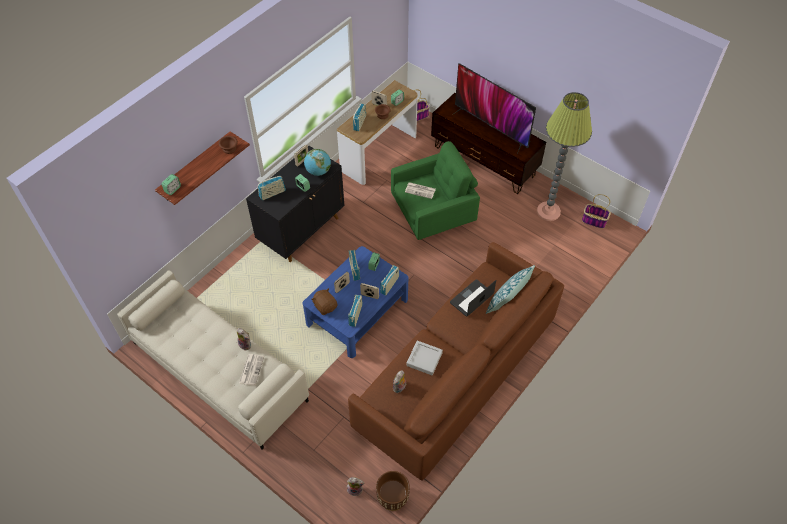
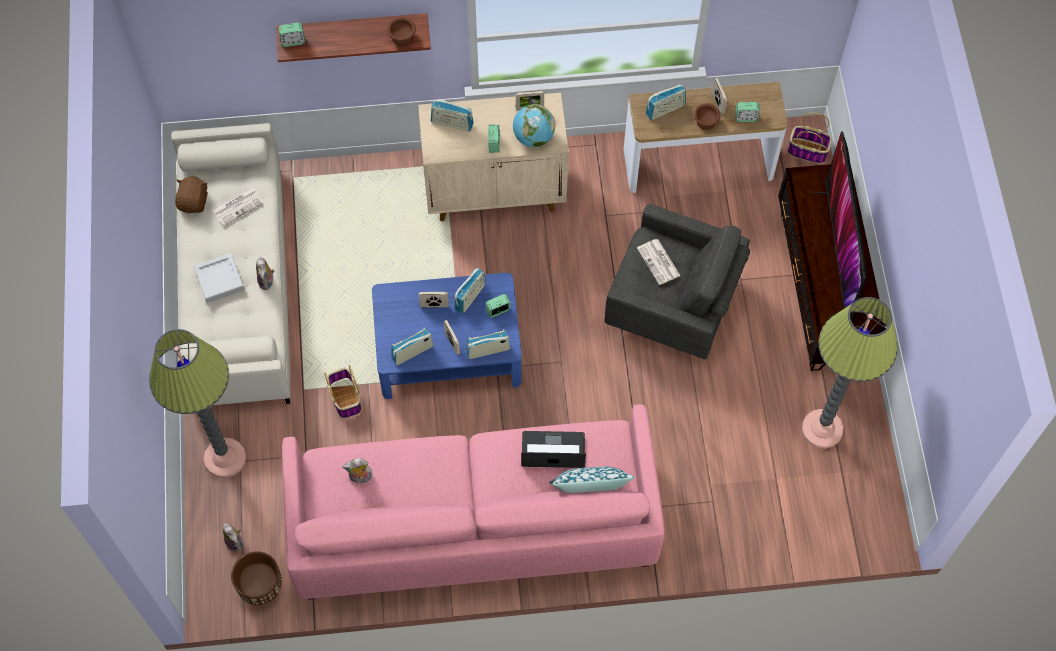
camera: 45 degrees right, 10 degrees up
newspaper [239,354,264,386] -> newspaper moved to [212,187,263,226]
black cabinet [246,146,345,262] -> beige cabinet [418,93,569,221]
brown plush toy [311,288,337,315] -> brown plush toy moved to [175,177,208,213]
brown sofa [348,242,564,481] -> pink sofa [282,404,665,600]
green armchair [391,141,480,240] -> grey armchair [605,204,750,359]
grey tray [406,341,443,375] -> grey tray moved to [194,253,245,303]
basket [582,194,611,229] -> basket moved to [325,365,361,418]
none -> floor lamp [149,329,246,478]

